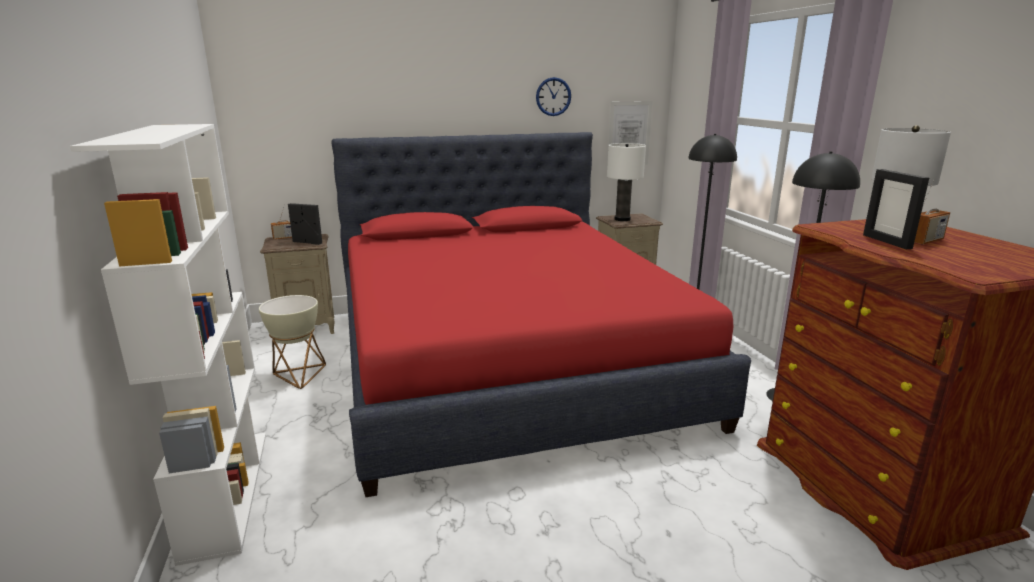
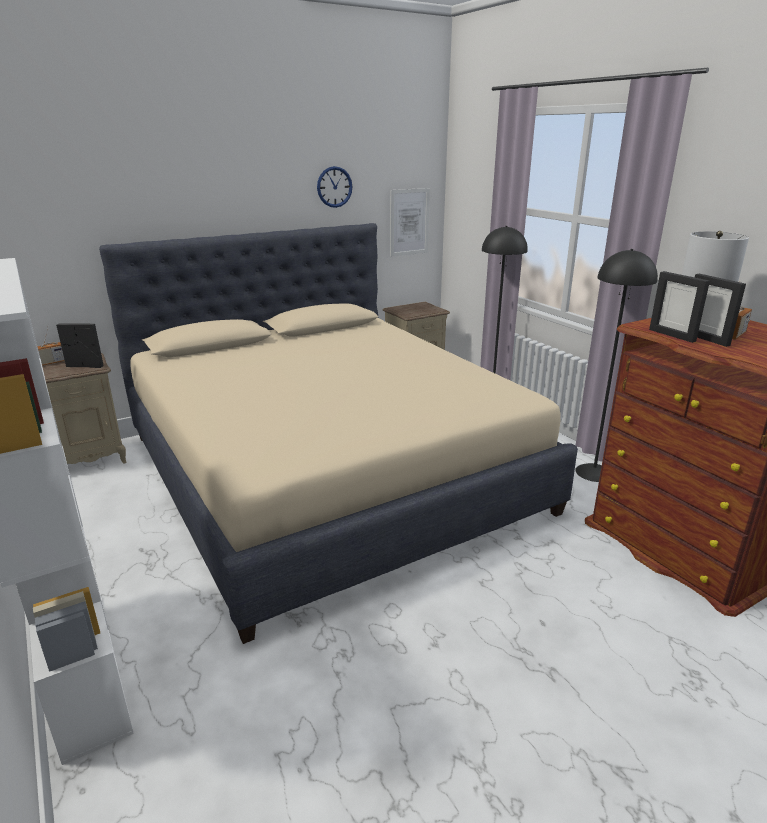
camera: 15 degrees left, 5 degrees up
planter [259,295,326,389] -> none
red bed [331,132,751,497] -> beige bed [99,223,578,644]
white table lamp [607,143,646,221] -> none
none -> picture frame [649,271,710,343]

